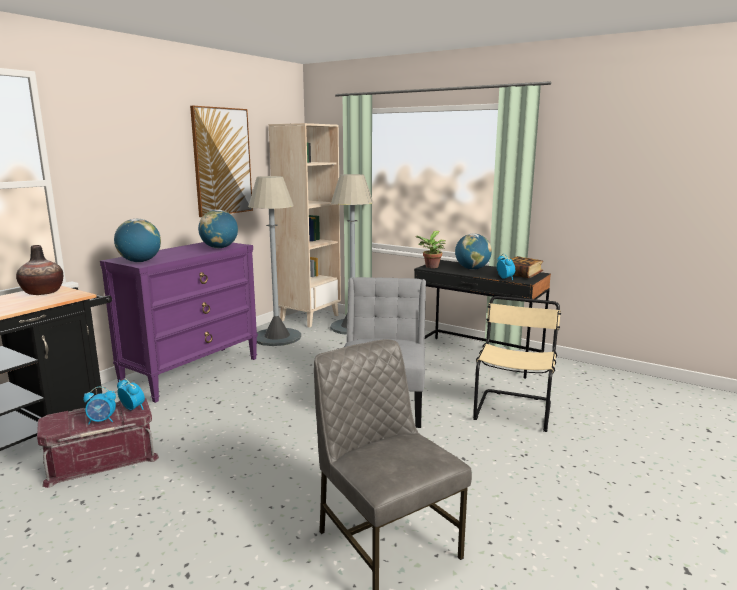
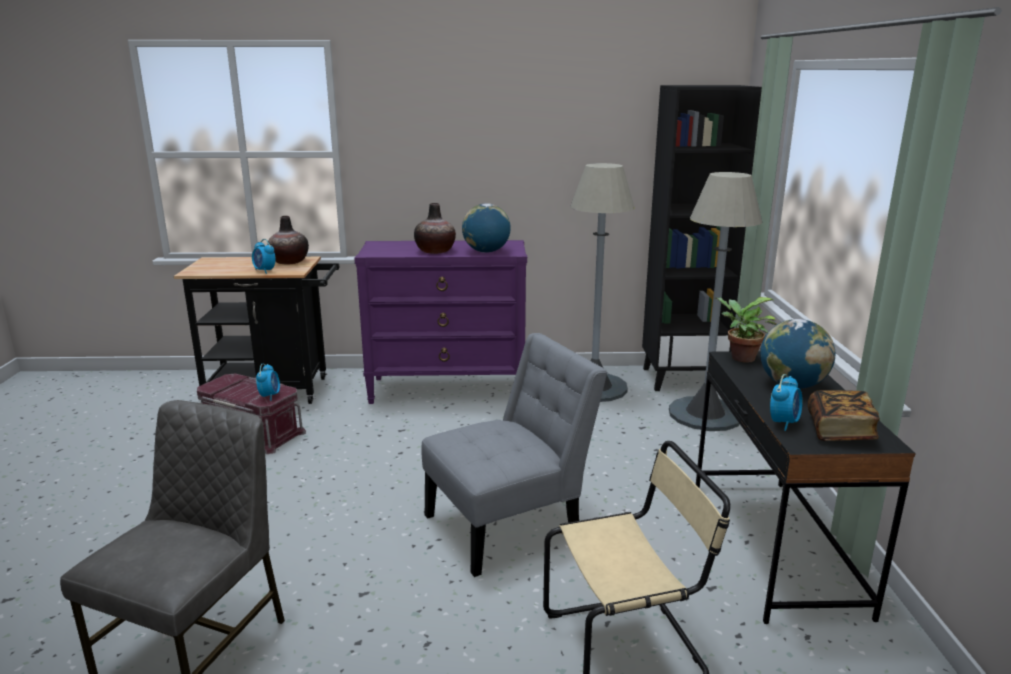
camera: 55 degrees right, 5 degrees up
alarm clock [83,387,116,425] -> alarm clock moved to [252,239,275,274]
globe [114,219,161,262] -> none
picture [190,106,253,218] -> none
beige bookcase [269,123,341,327] -> black bookcase [642,85,762,391]
none -> vase [414,203,456,254]

